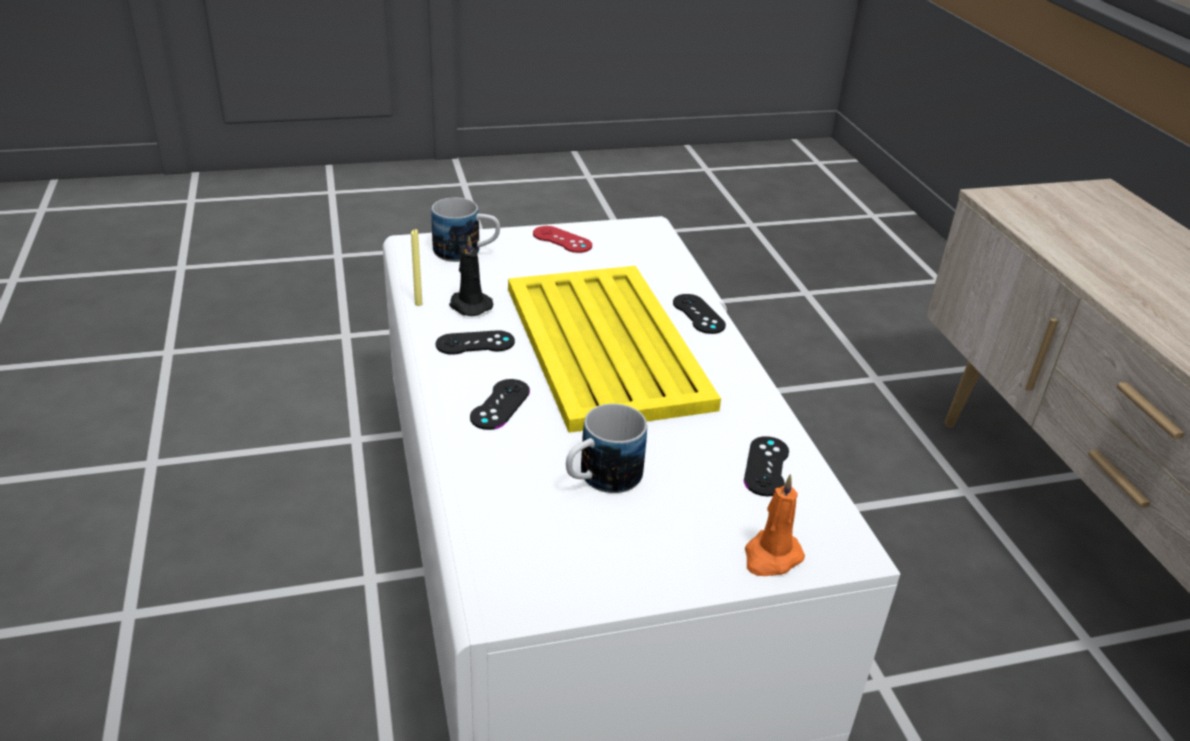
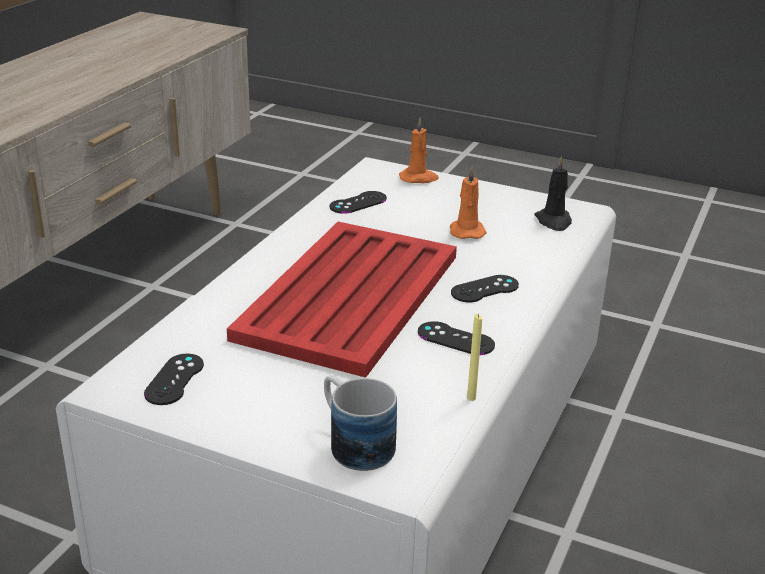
camera: 140 degrees left, 5 degrees down
black candle [449,236,493,316] -> black candle moved to [535,156,572,231]
yellow tray [508,266,721,433] -> red tray [227,222,457,378]
red game controller [533,226,592,253] -> none
mug [566,404,647,493] -> orange candle [450,166,487,239]
black game controller [673,294,726,334] -> black game controller moved to [144,354,204,405]

